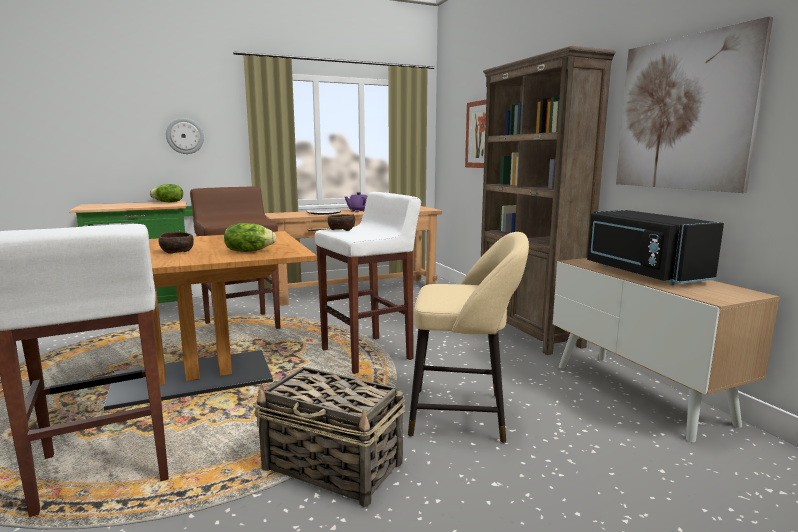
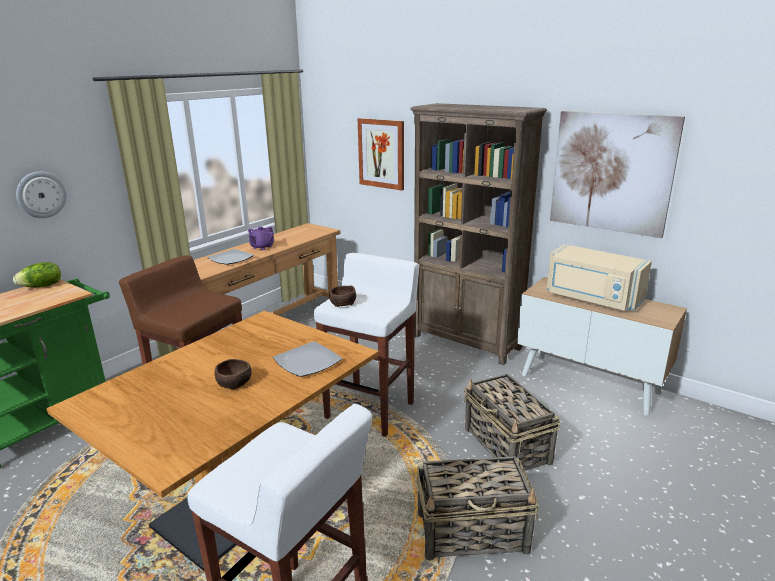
camera: 30 degrees left, 10 degrees up
lettuce [224,223,276,252] -> plate [273,341,342,377]
beige stool [408,232,529,443] -> basket [464,374,560,472]
black microwave [587,210,724,285] -> beige microwave [547,244,652,311]

